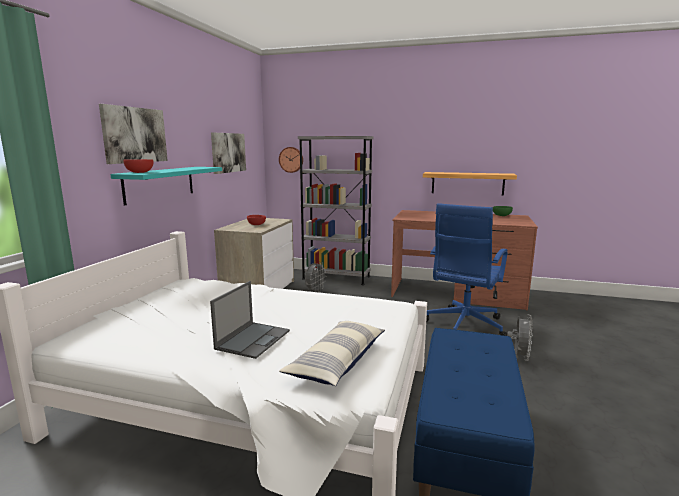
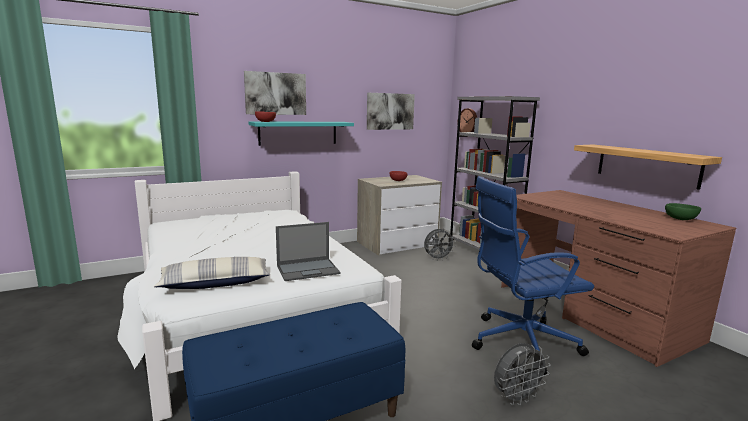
camera: 45 degrees right, 0 degrees up
laptop [210,281,290,359] -> laptop moved to [276,222,340,281]

